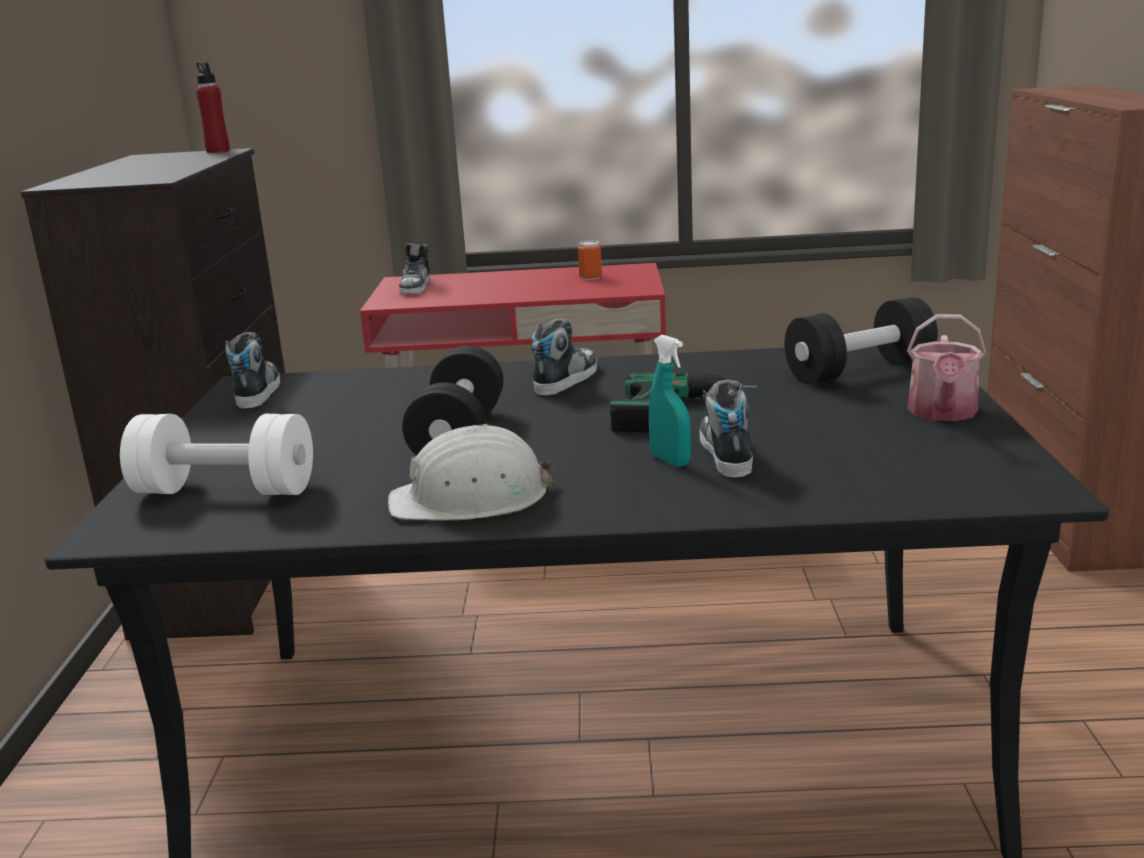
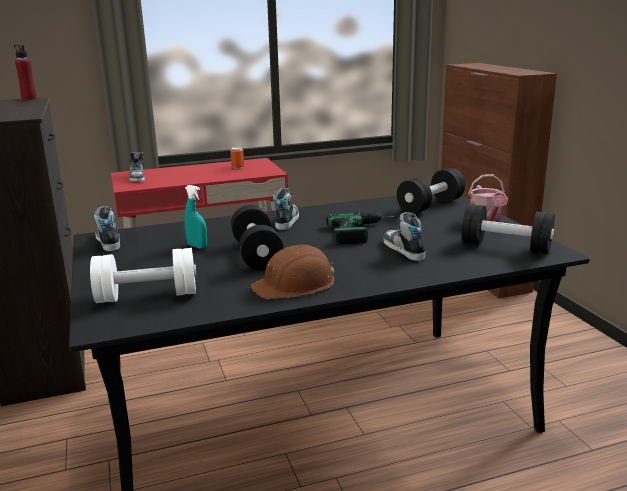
camera: 20 degrees left, 0 degrees up
white hard hat [388,424,554,521] -> brown hard hat [250,244,334,299]
turquoise spray bottle [649,335,691,467] -> turquoise spray bottle moved to [184,185,207,248]
none -> black dumbbell [462,204,555,254]

